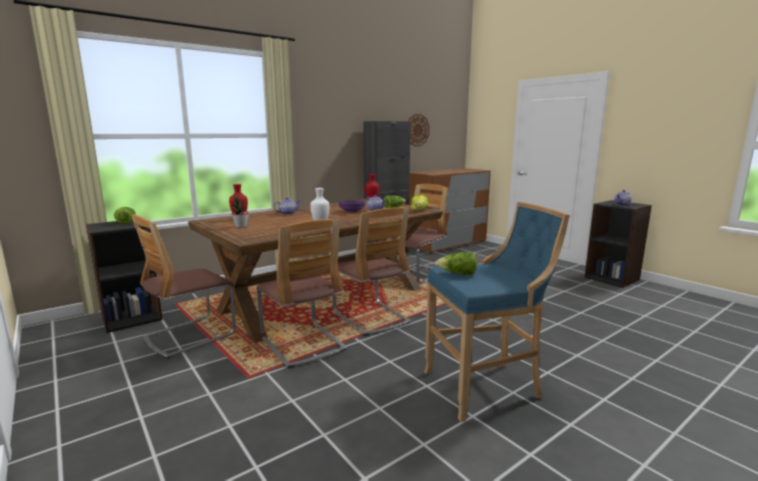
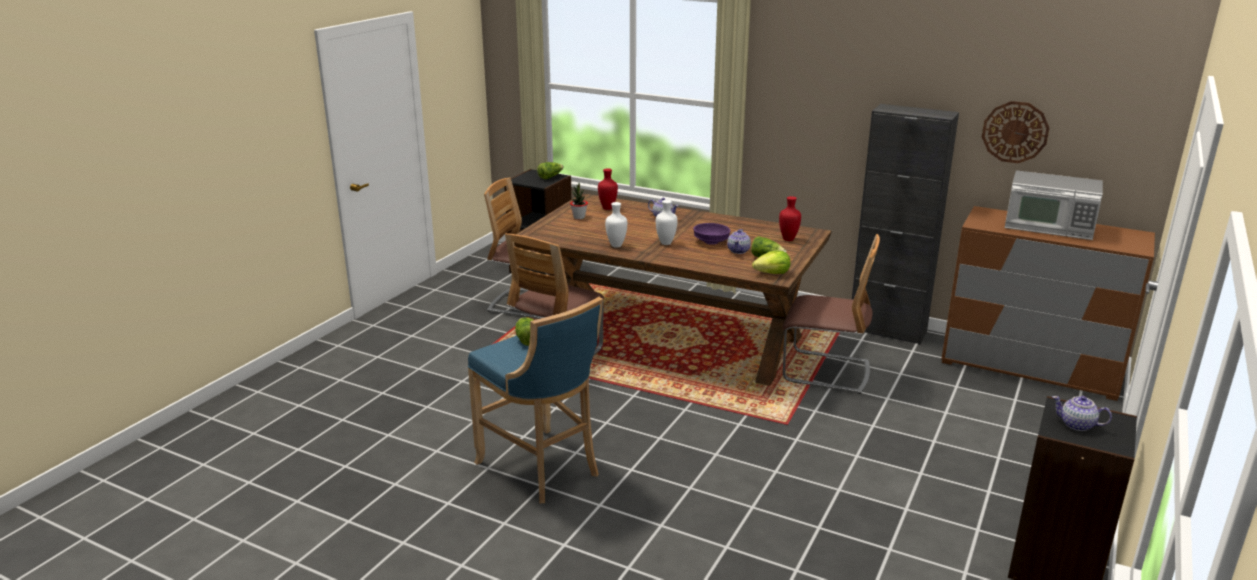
camera: 65 degrees right, 10 degrees up
chair [333,207,411,336] -> none
none -> white vase [656,200,678,245]
none -> microwave [1005,170,1103,240]

